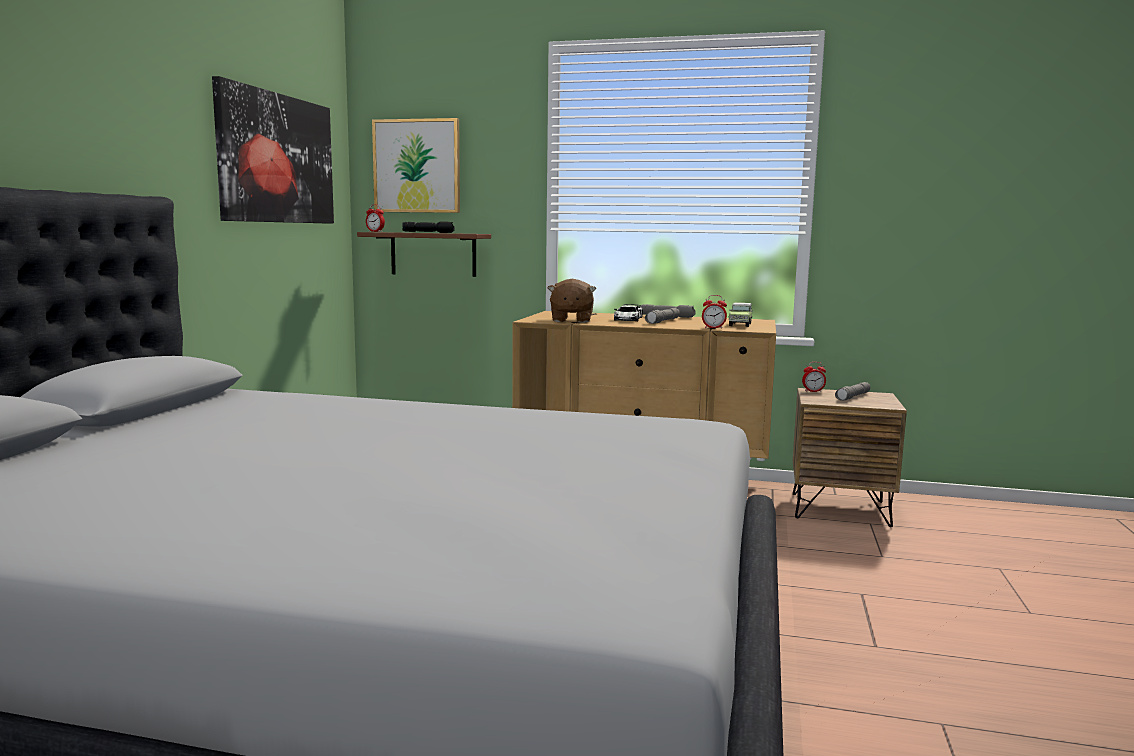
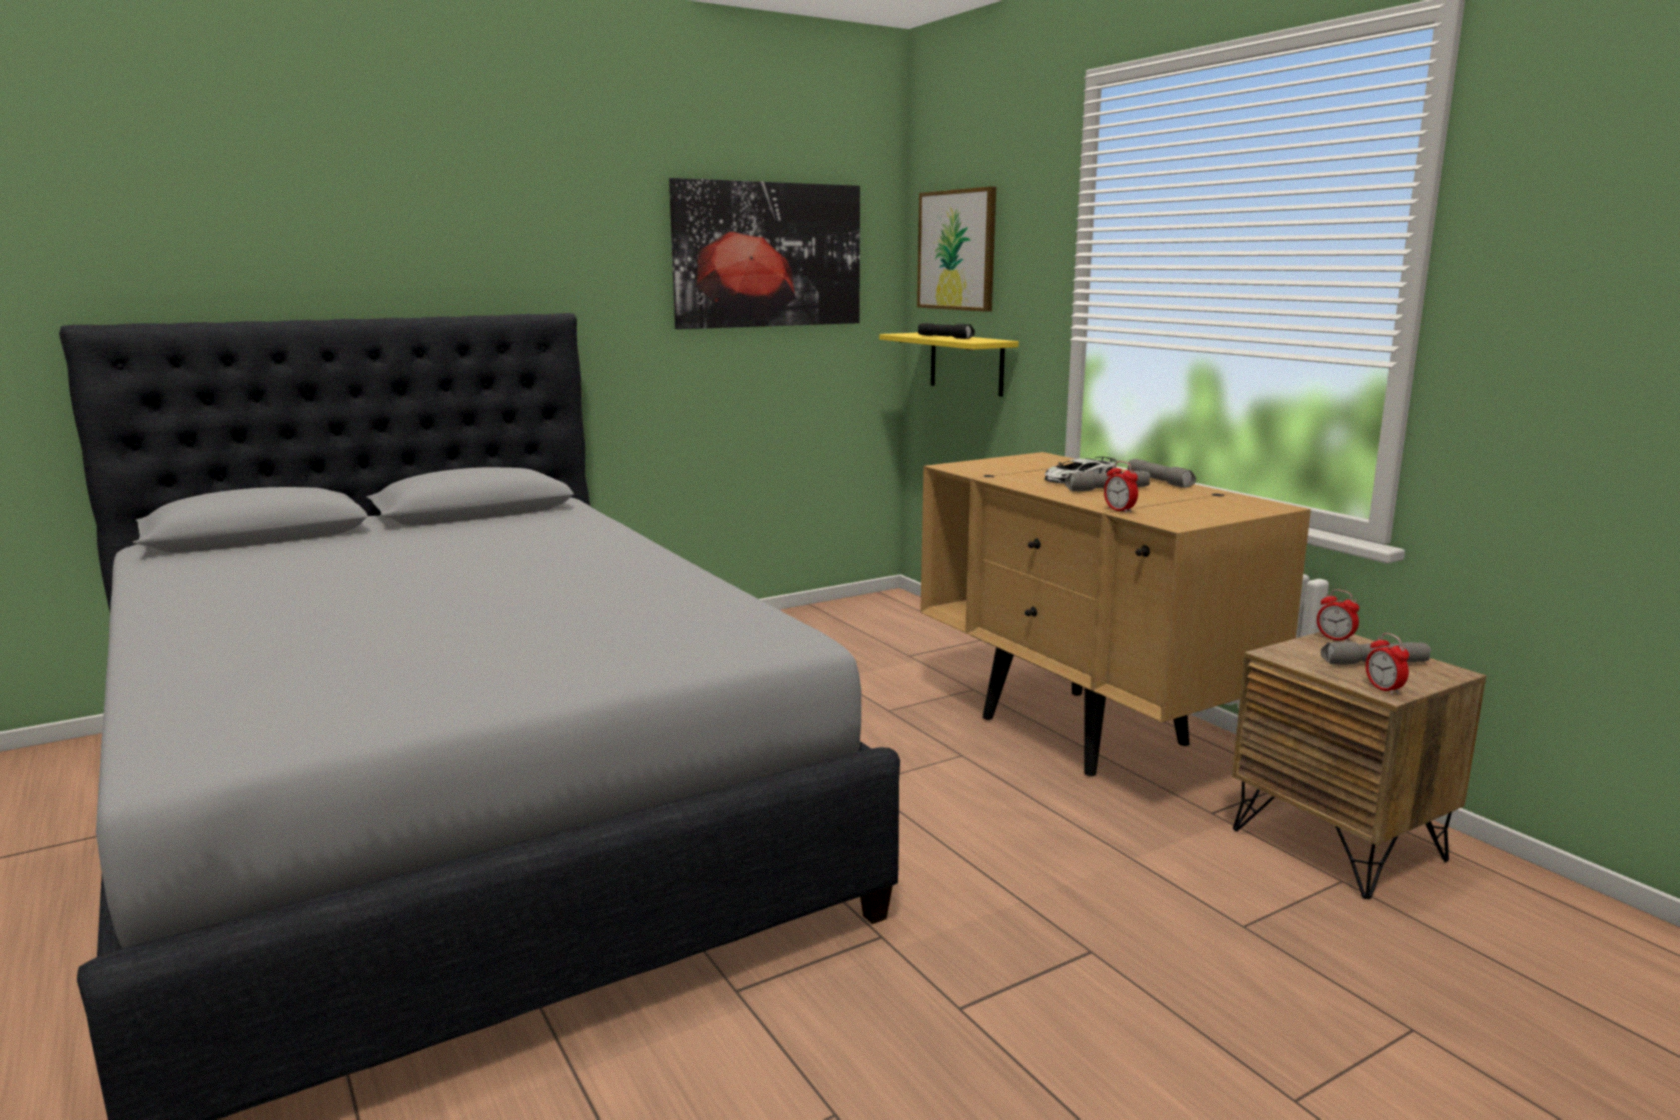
camera: 45 degrees right, 5 degrees up
brown shelf [357,232,491,277] -> yellow shelf [879,333,1019,397]
alarm clock [366,204,385,232] -> alarm clock moved to [1366,633,1409,695]
brown plush toy [548,279,596,323] -> none
toy car [729,302,753,327] -> none

